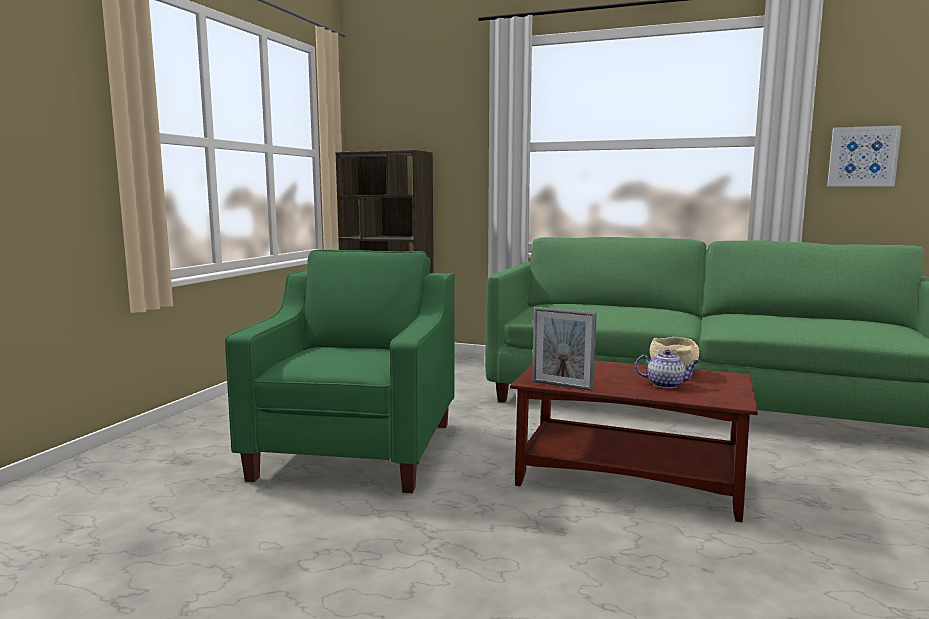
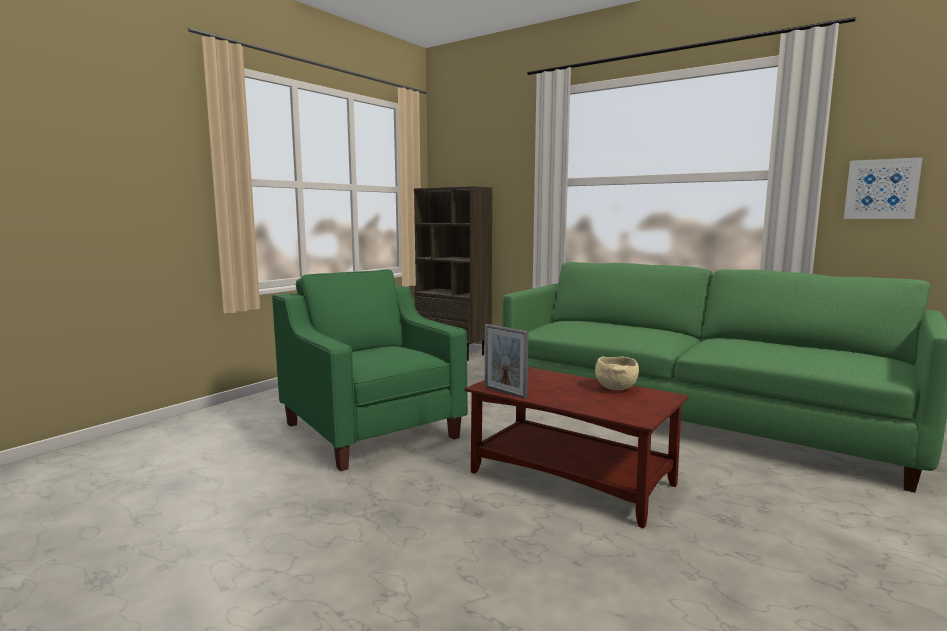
camera: 15 degrees right, 0 degrees up
green armchair [225,250,455,493] -> green armchair turned 60 degrees counterclockwise [272,269,468,471]
teapot [635,350,699,388] -> none

